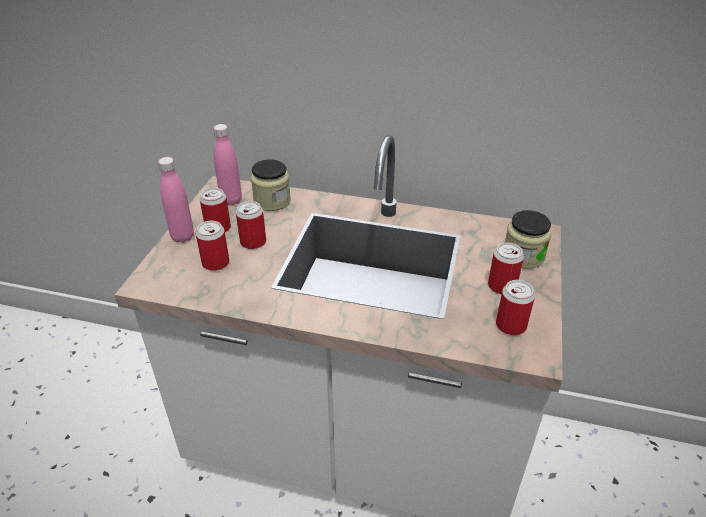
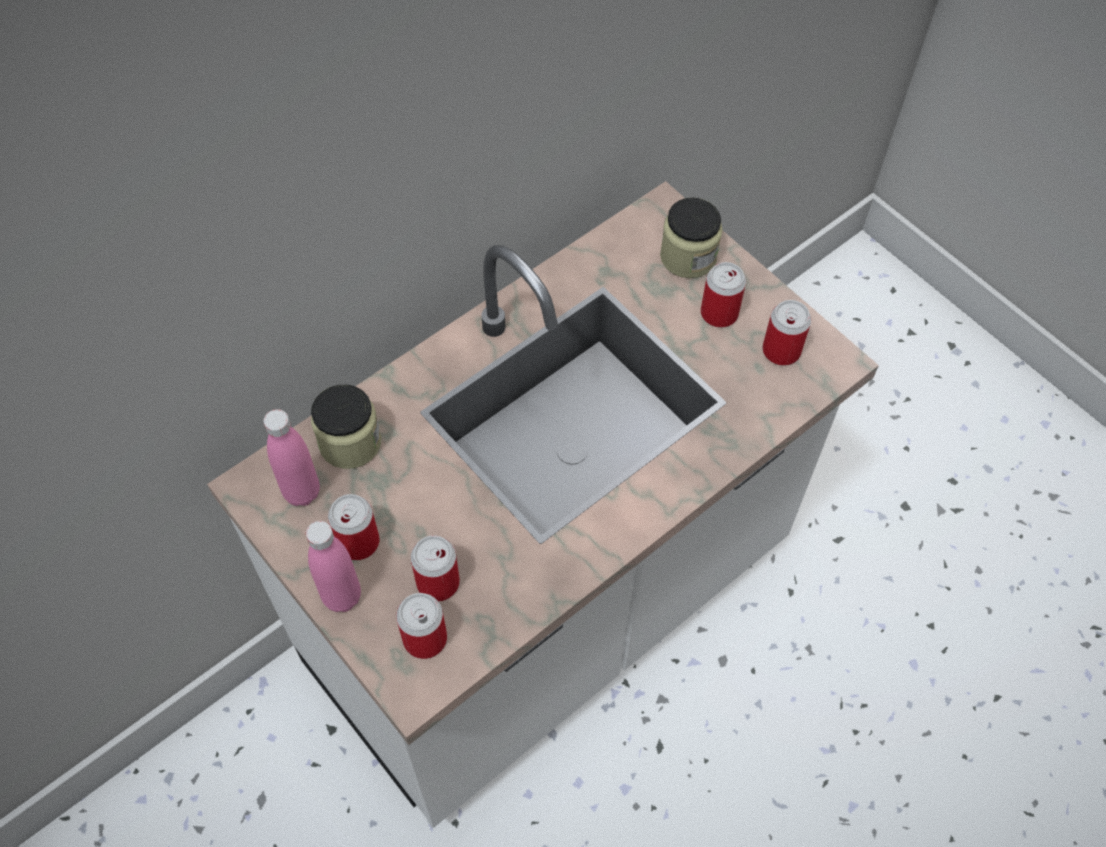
camera: 55 degrees left, 20 degrees up
can [236,201,266,249] -> can moved to [396,593,447,659]

